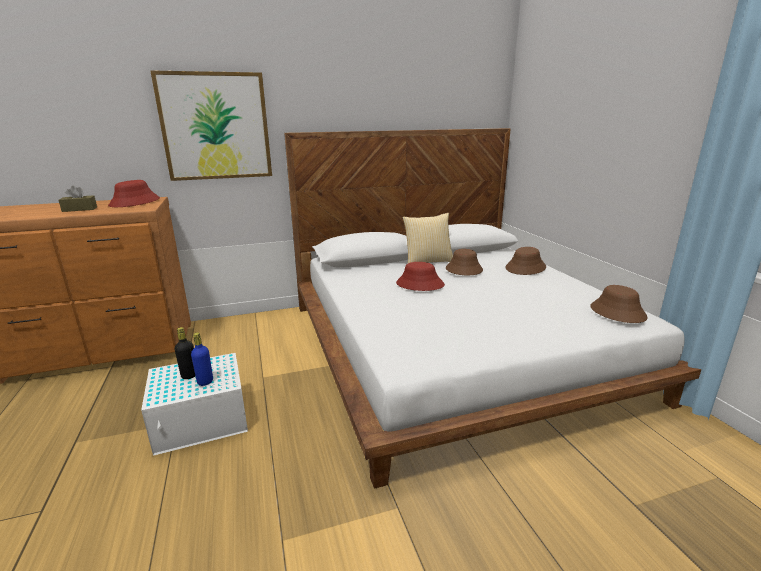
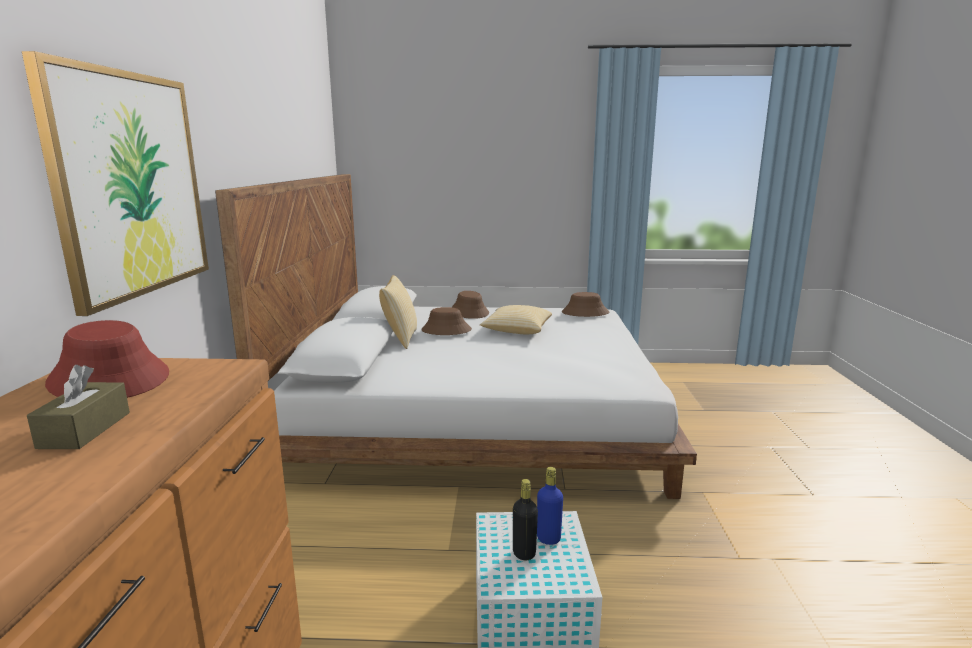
camera: 70 degrees left, 5 degrees down
red hat [396,262,445,291] -> none
none -> pillow [480,305,552,334]

